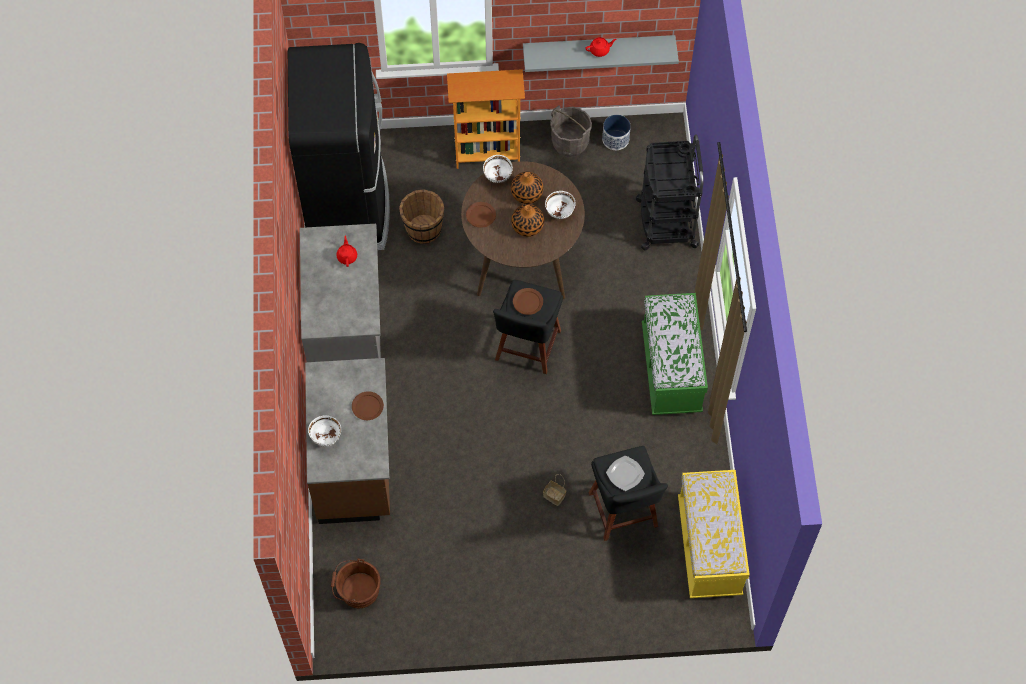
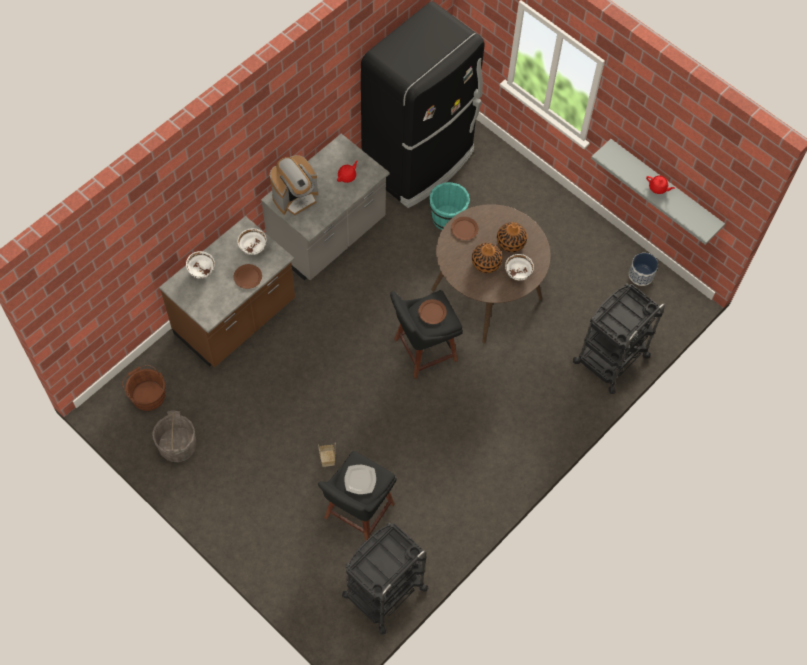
camera: 45 degrees right, 0 degrees up
brown bucket [399,189,444,244] -> turquoise bucket [429,182,470,230]
bookcase [447,69,525,169] -> none
white bowl [483,155,513,183] -> white bowl moved to [238,228,266,255]
grey bucket [550,106,592,157] -> grey bucket moved to [152,410,196,462]
green bench [642,293,708,415] -> none
yellow bench [678,470,750,598] -> black cart [342,523,429,635]
none -> coffee machine [270,155,318,216]

